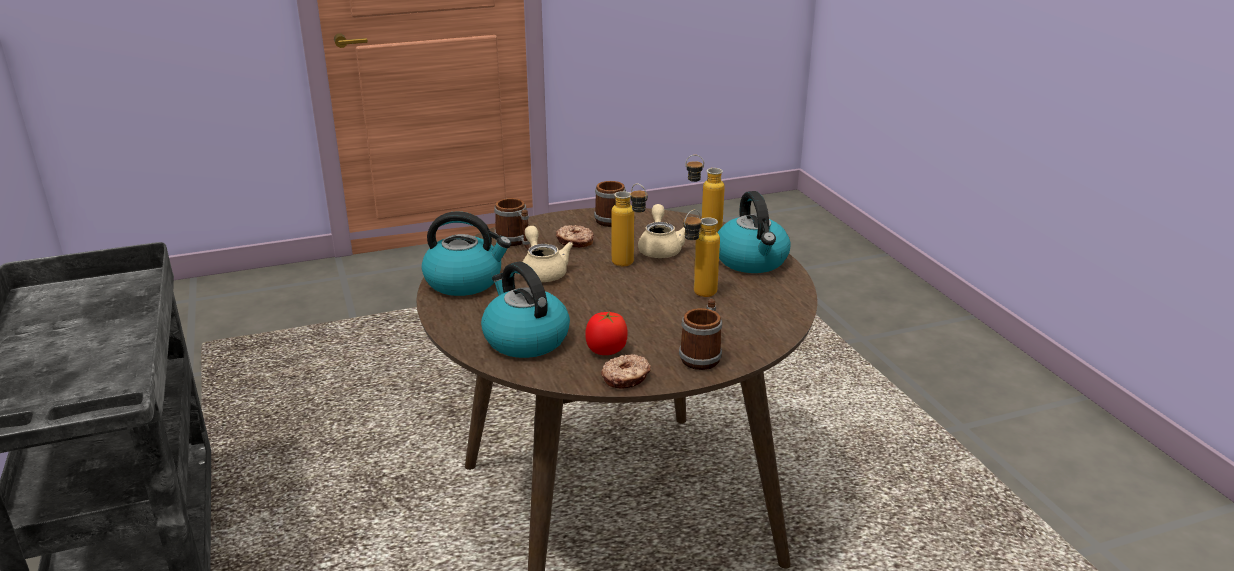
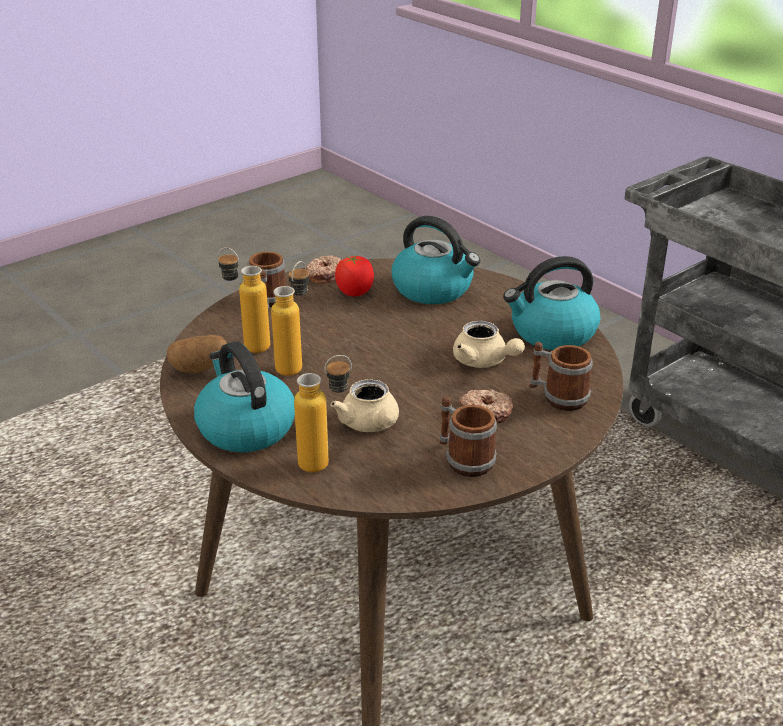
camera: 160 degrees right, 5 degrees up
bottle [611,184,647,267] -> bottle moved to [218,247,270,353]
none -> potato [167,335,227,373]

